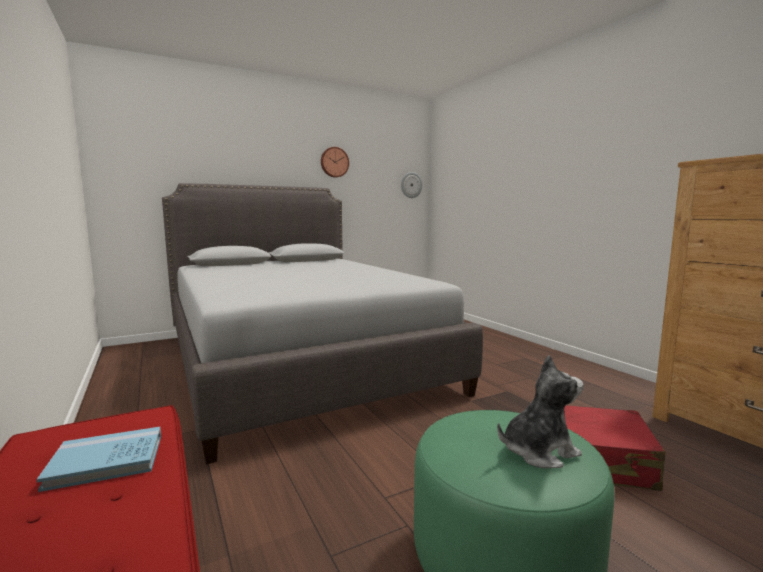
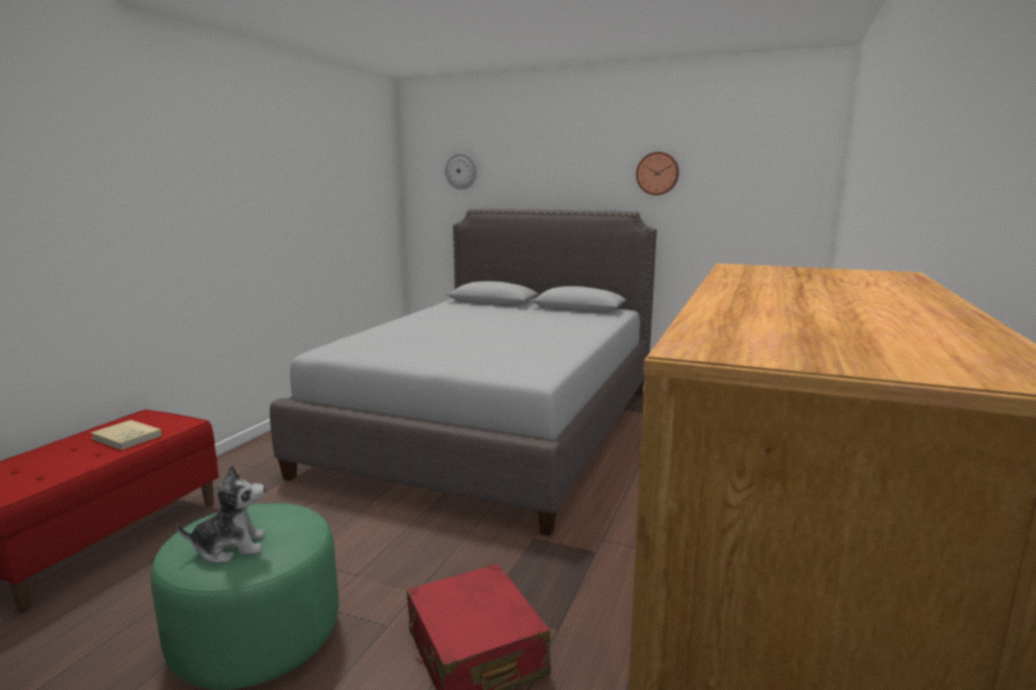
camera: 50 degrees right, 5 degrees up
blue book [37,427,161,492] -> beige book [90,420,162,450]
wall clock [401,172,422,198] -> wall clock moved to [445,153,477,190]
plush toy [497,355,584,468] -> plush toy turned 45 degrees counterclockwise [177,465,266,563]

